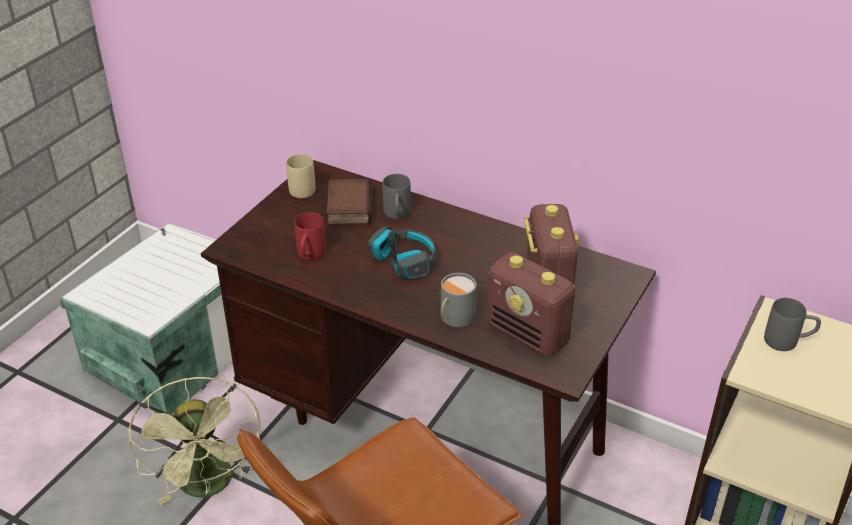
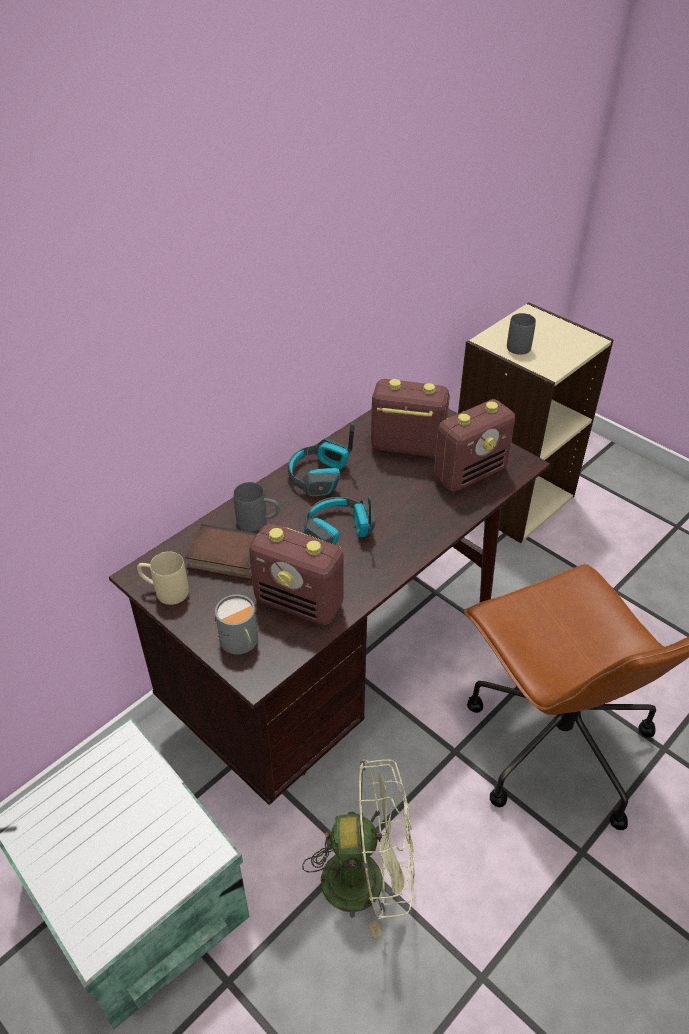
camera: 75 degrees left, 5 degrees up
red mug [294,212,326,260] -> radio [249,524,343,625]
grey mug [439,273,476,327] -> grey mug moved to [215,594,258,654]
none -> headphones [288,423,355,496]

